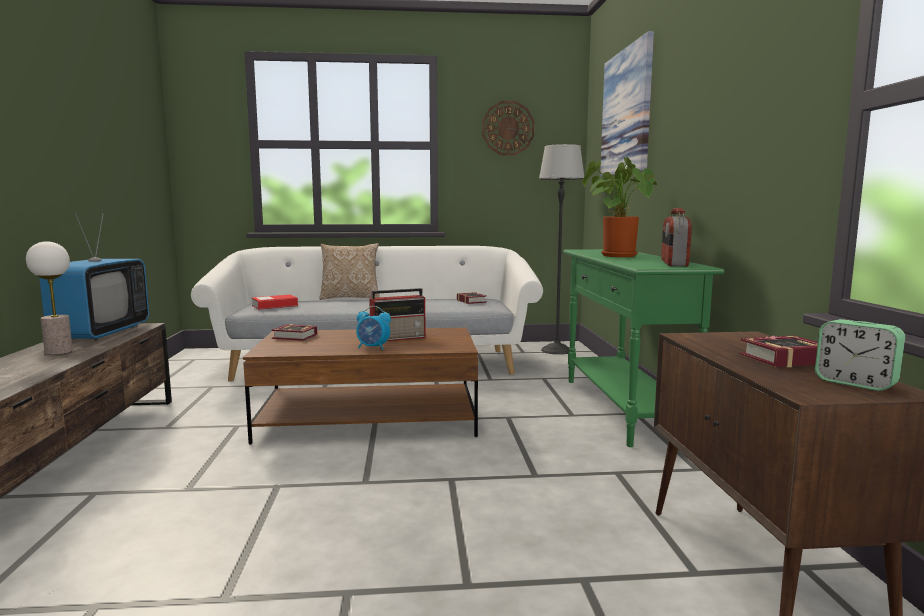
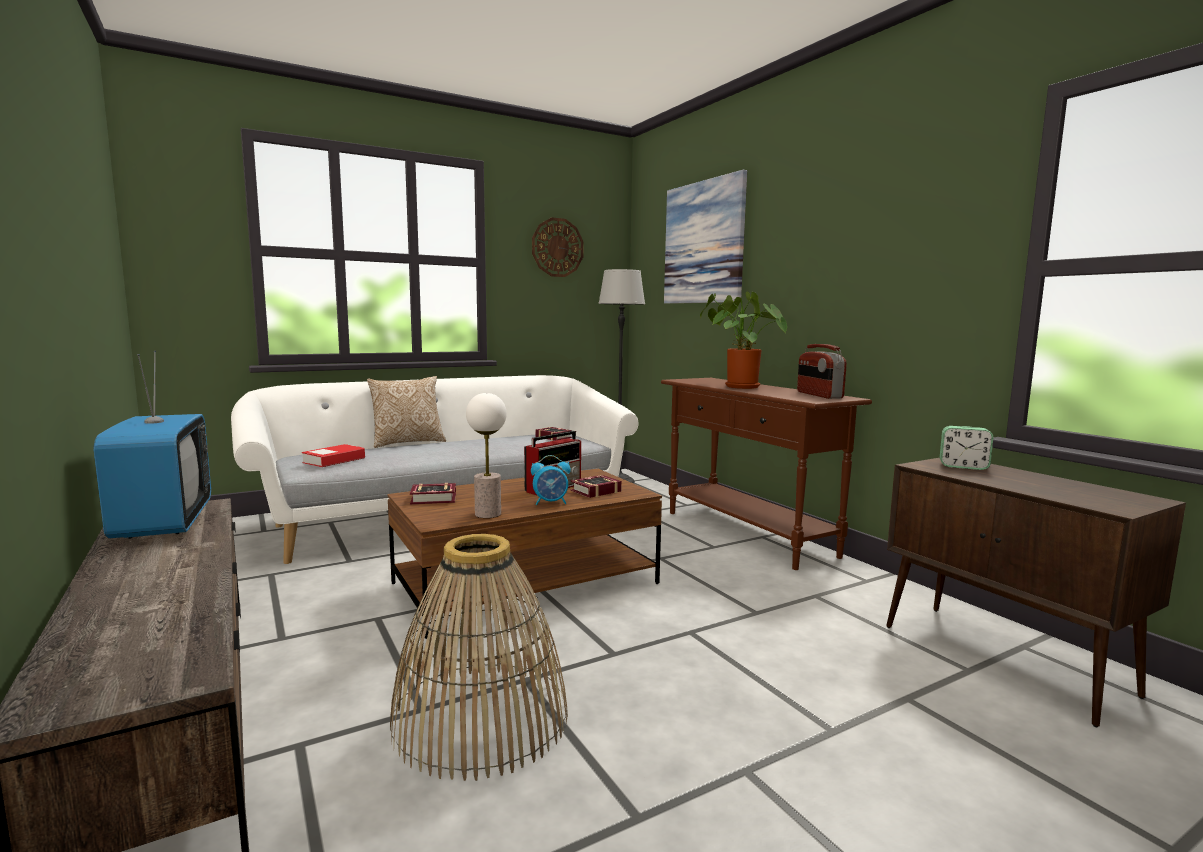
camera: 25 degrees left, 0 degrees up
table lamp [26,241,73,355] -> table lamp moved to [466,393,507,518]
green console table [563,249,724,447] -> brown console table [661,378,872,570]
book [740,336,818,367] -> book moved to [571,475,622,498]
alarm clock [815,319,905,391] -> alarm clock moved to [940,426,993,470]
none -> basket [390,534,568,781]

